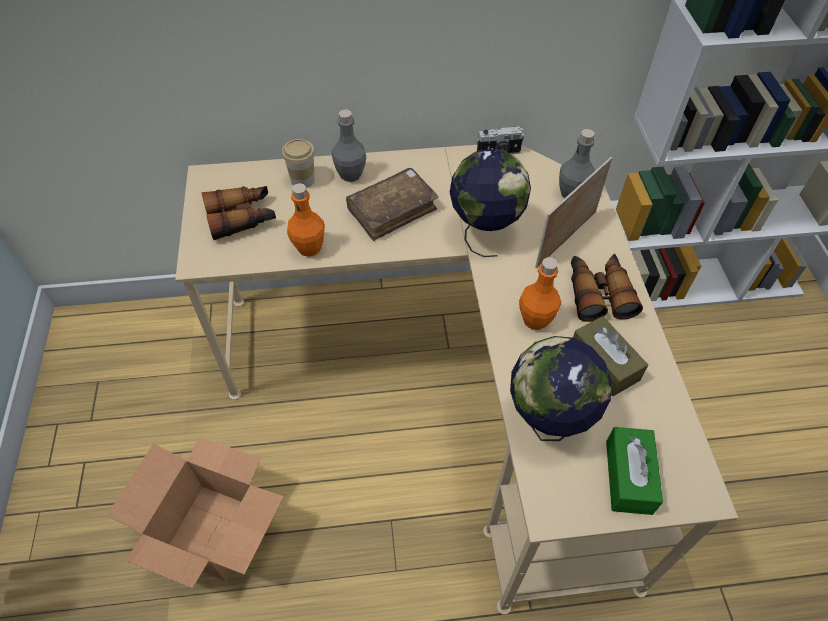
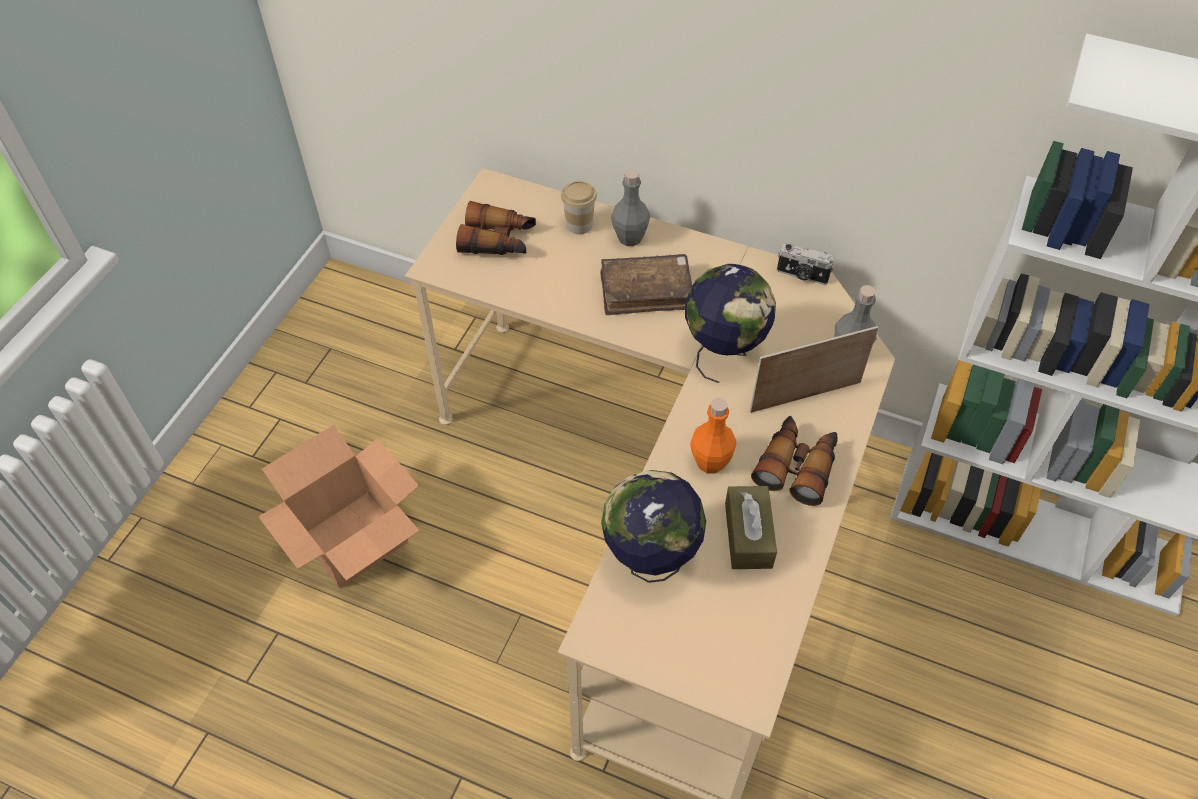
camera: 30 degrees right, 0 degrees up
orange bottle [287,183,325,257] -> none
green tissue box [606,427,663,515] -> none

